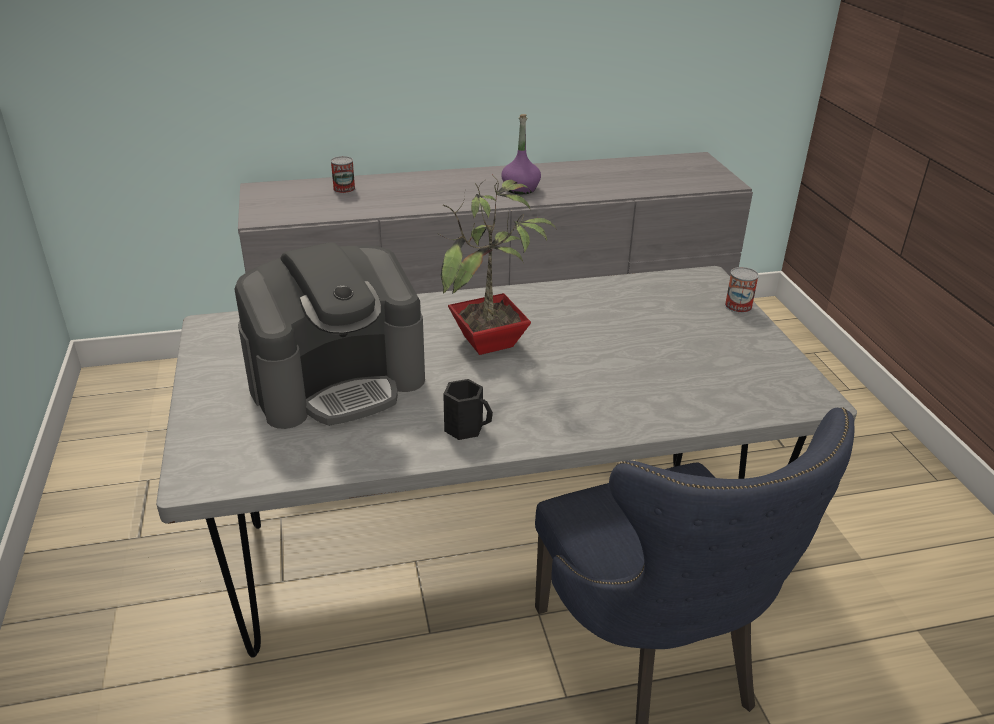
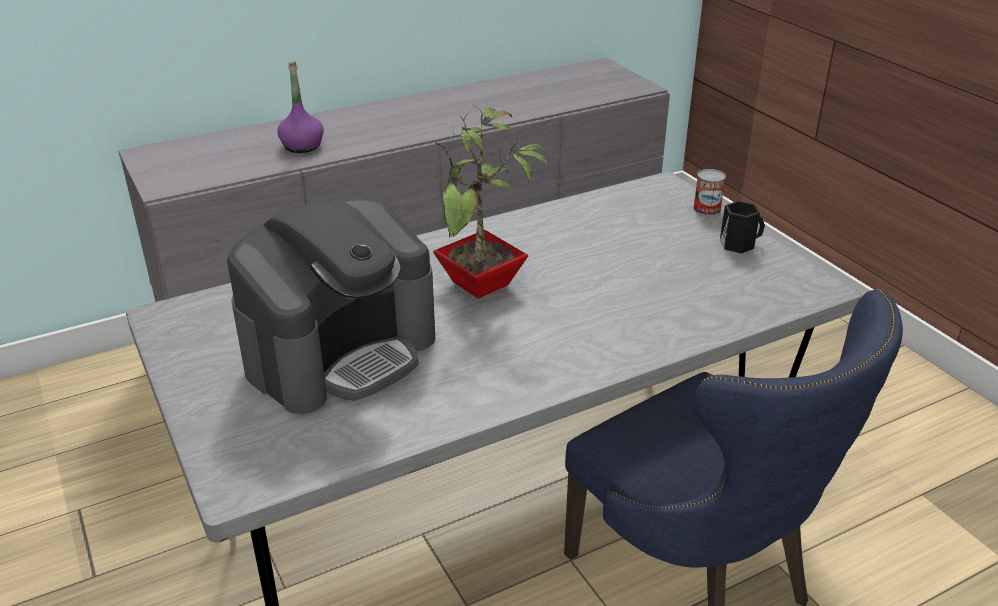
camera: 15 degrees left, 0 degrees up
can [331,156,355,194] -> none
black mug [443,379,493,440] -> black mug moved to [720,201,765,253]
purple bottle [501,114,541,194] -> purple bottle moved to [277,61,324,153]

